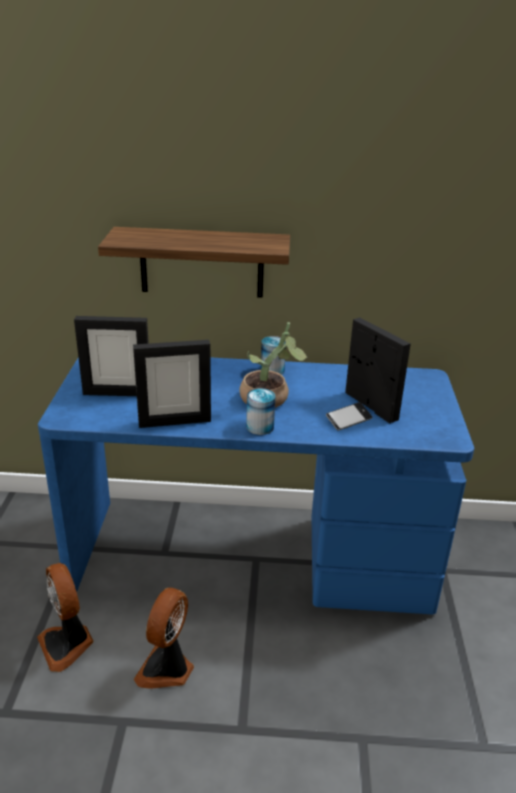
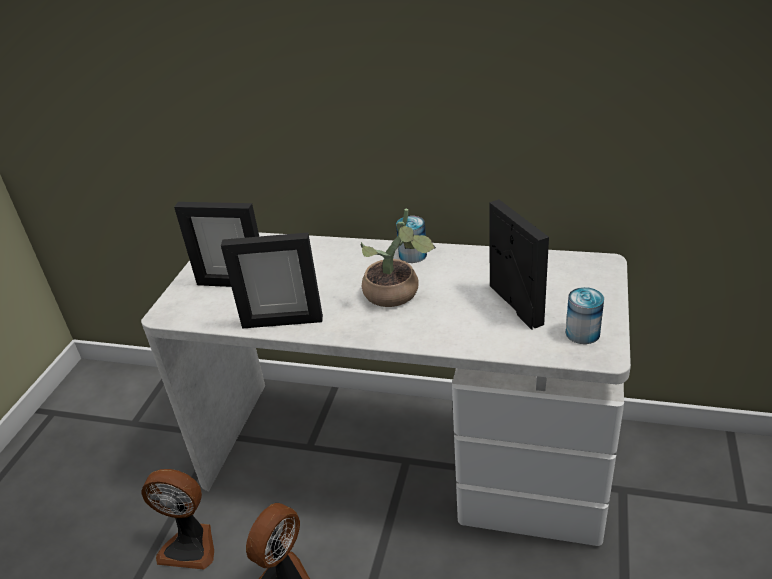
camera: 15 degrees right, 5 degrees up
fan [37,563,93,672] -> fan turned 60 degrees counterclockwise [142,469,214,570]
blue desk [38,357,474,614] -> white desk [141,232,631,546]
shelf [98,227,290,298] -> none
can [246,388,275,435] -> can moved to [566,287,604,344]
phone [326,402,372,431] -> none

